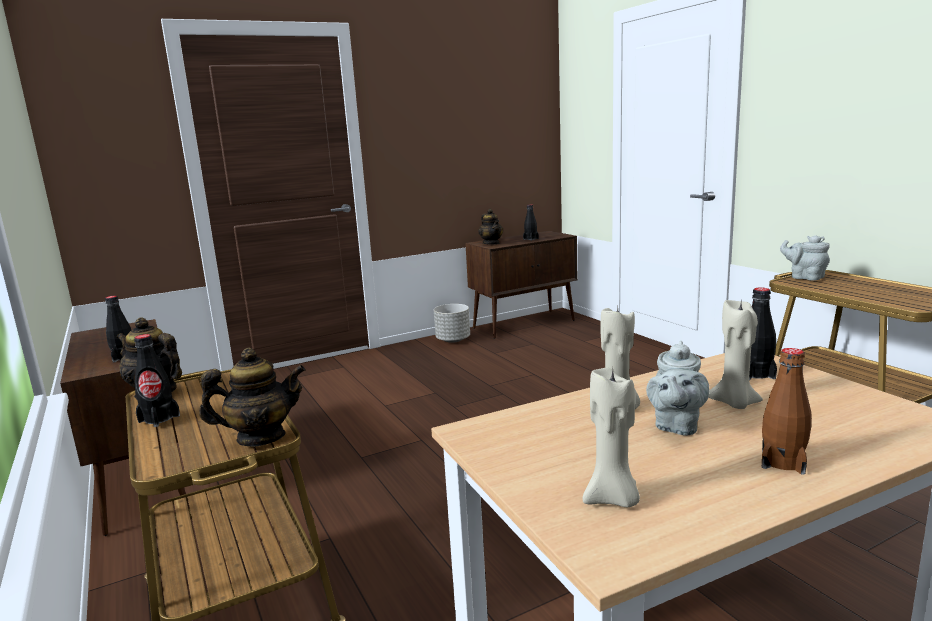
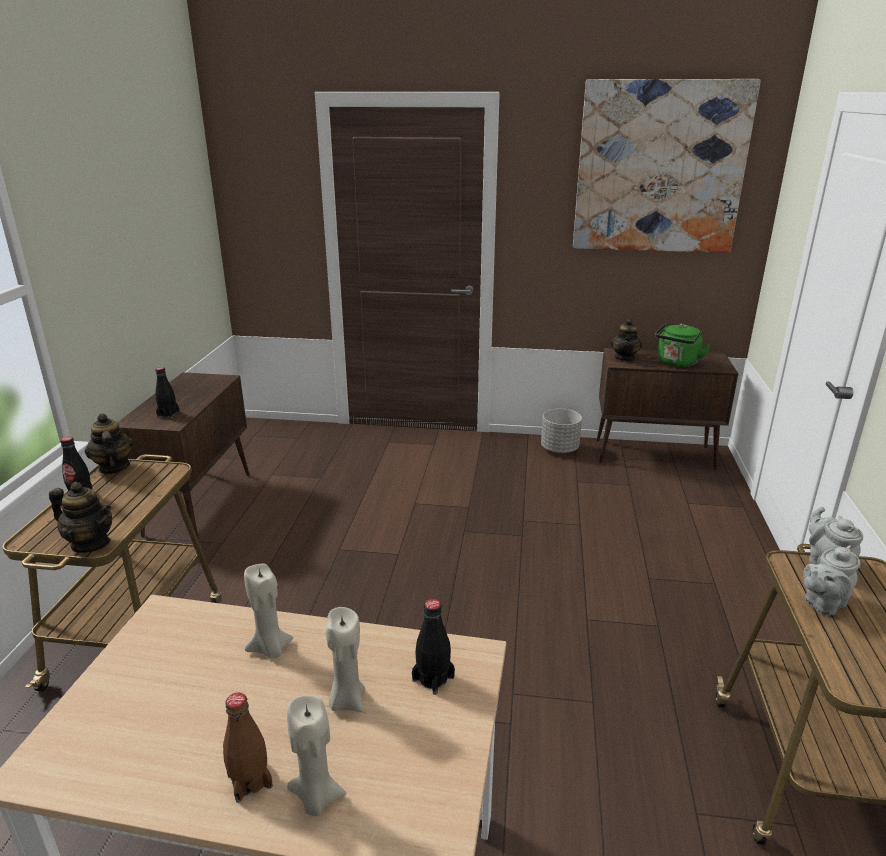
camera: 35 degrees right, 10 degrees up
black bottle [523,204,539,241] -> green kettle [655,323,711,367]
beige candle [583,368,640,508] -> beige candle moved to [287,695,346,816]
grey teapot [646,341,709,436] -> grey teapot moved to [803,546,861,615]
none -> picture [573,79,761,253]

